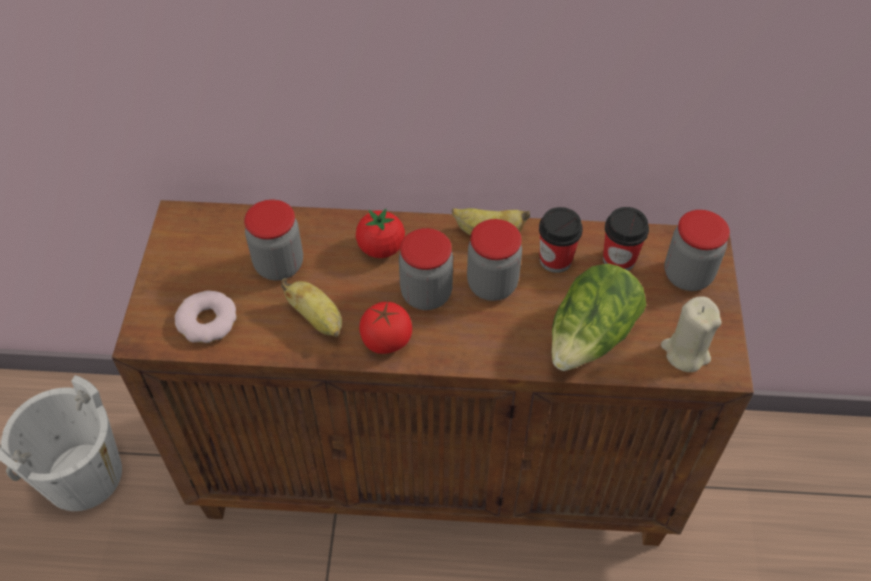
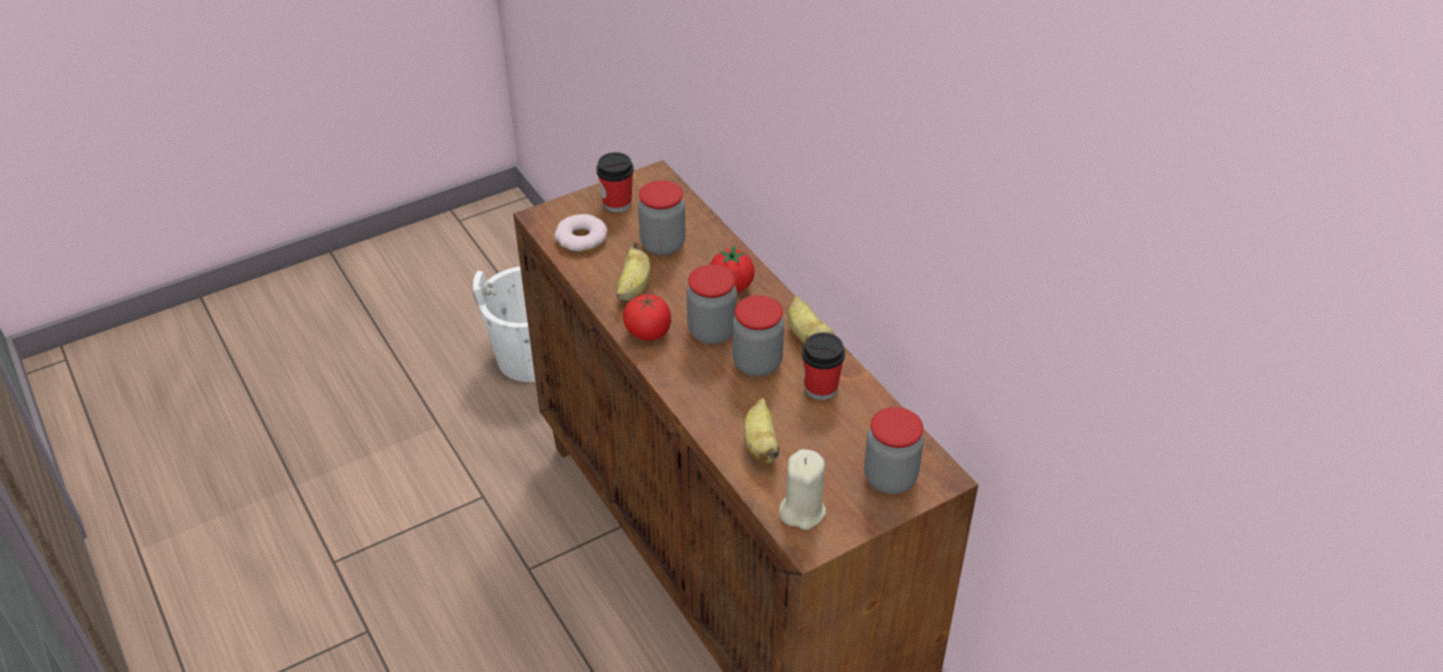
camera: 55 degrees right, 10 degrees down
lettuce [551,264,646,371] -> banana [744,398,780,463]
cup [603,207,649,271] -> cup moved to [596,152,634,212]

